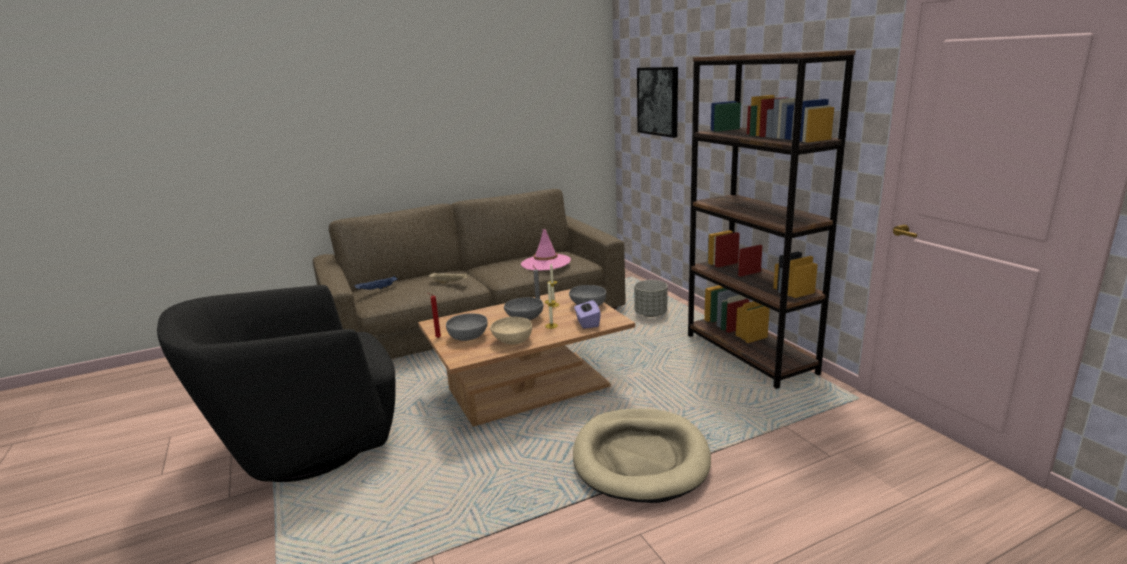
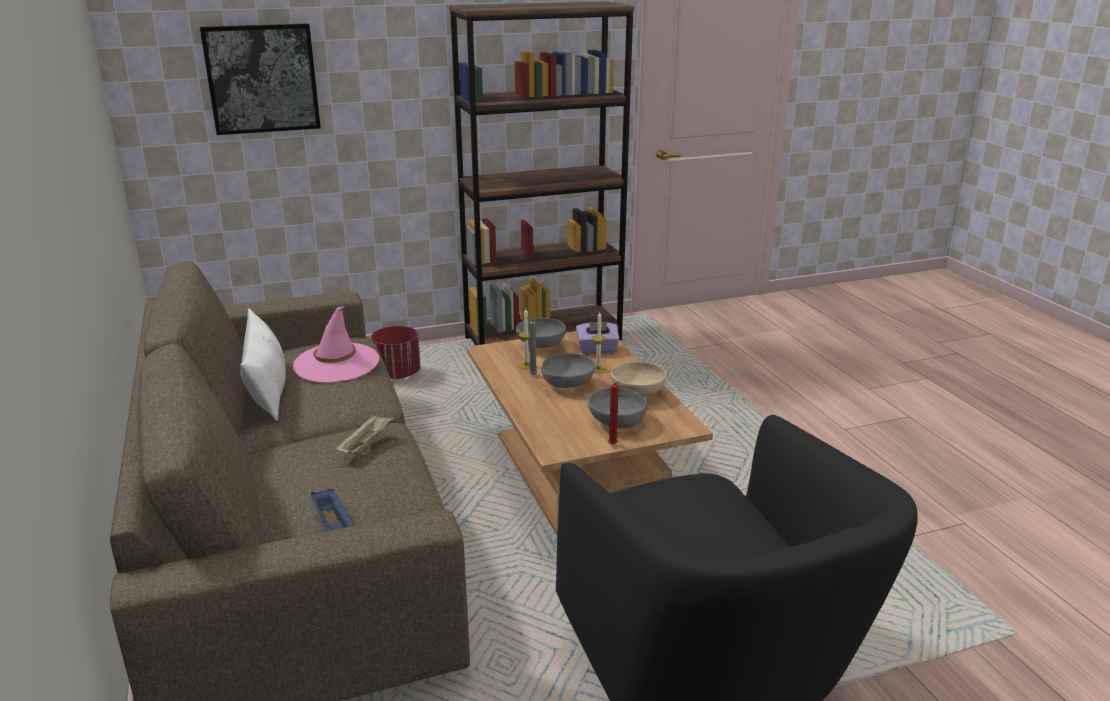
camera: 85 degrees left, 5 degrees up
beige dog bed [573,409,711,503] -> none
grey planter [634,280,668,317] -> red planter [371,326,420,379]
none -> white pillow [240,309,286,421]

